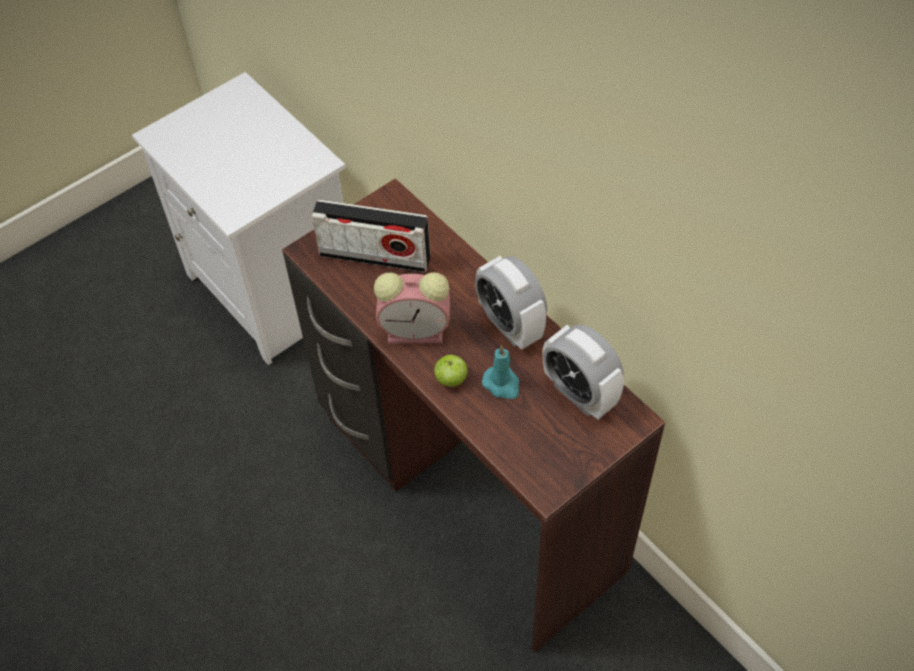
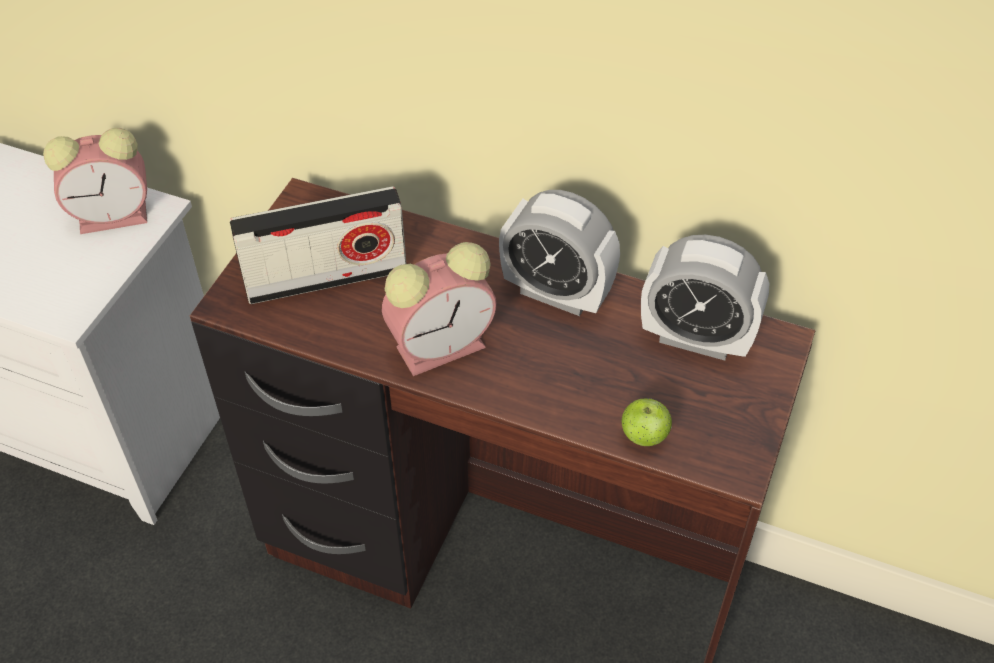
camera: 30 degrees left, 5 degrees down
apple [434,355,468,387] -> apple moved to [622,398,672,446]
turquoise candle [482,345,520,399] -> none
none -> alarm clock [43,128,147,234]

